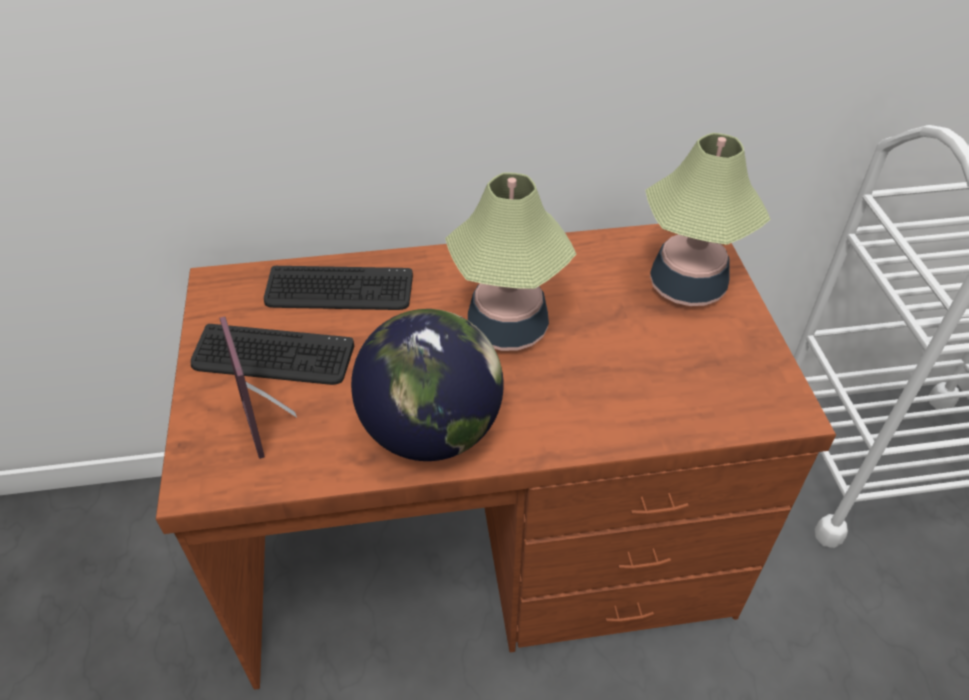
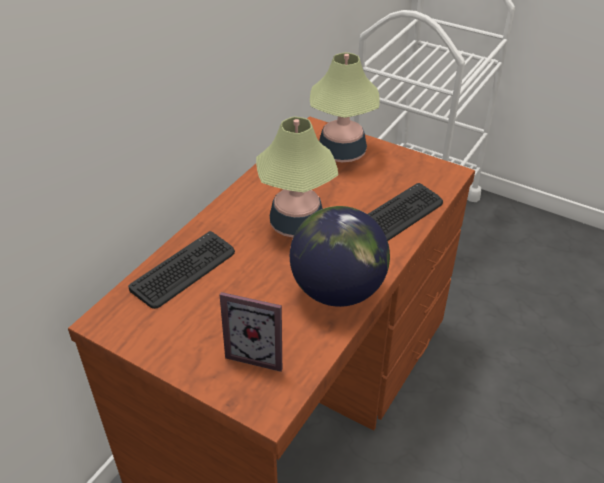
camera: 50 degrees left, 5 degrees down
keyboard [191,324,354,385] -> keyboard moved to [368,183,443,241]

